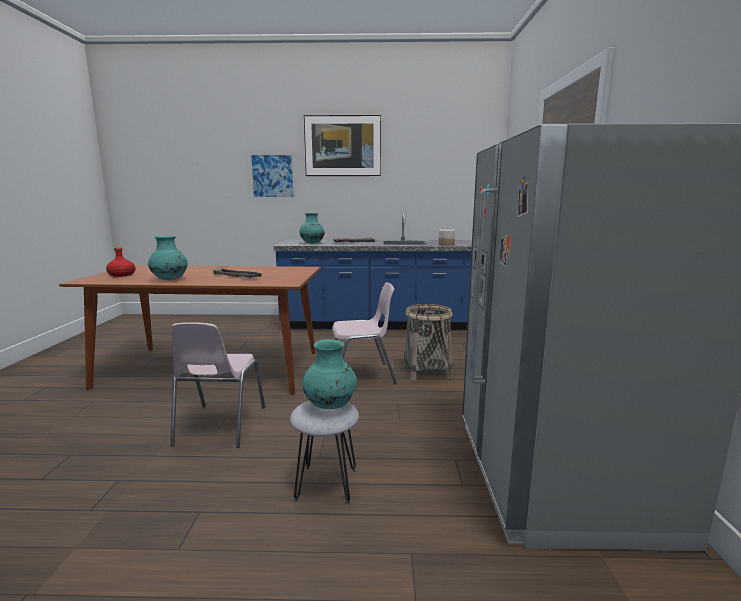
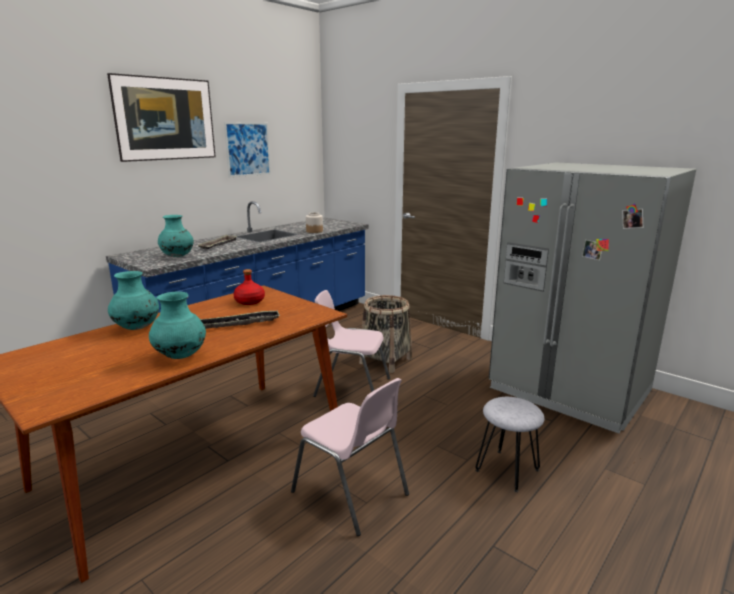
camera: 50 degrees left, 5 degrees up
red bottle [106,248,136,277] -> red bottle moved to [233,269,265,305]
picture [250,153,295,198] -> picture moved to [224,122,271,177]
turquoise vase [302,339,357,409] -> turquoise vase moved to [108,271,159,330]
pink chair [332,282,397,384] -> pink chair turned 105 degrees counterclockwise [313,290,390,397]

